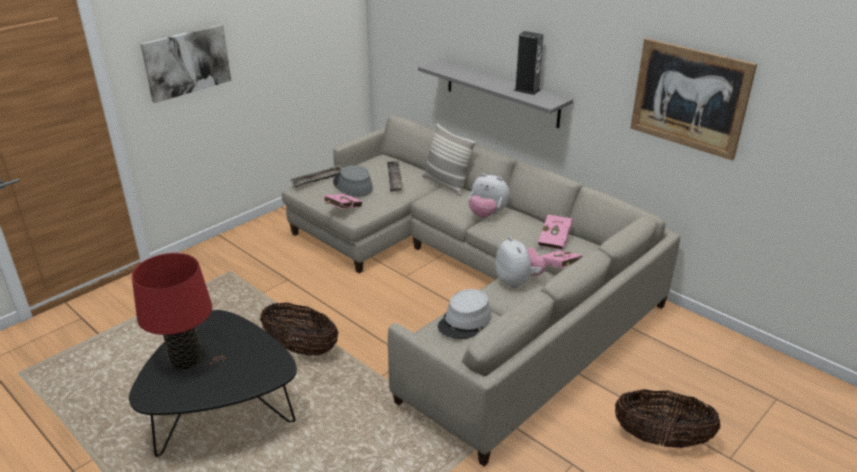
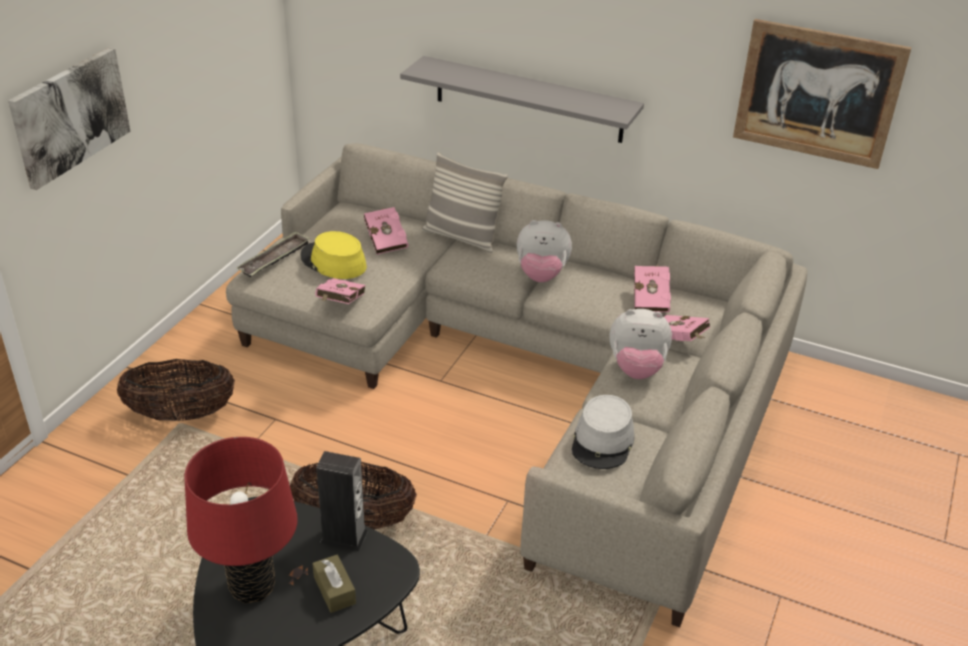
camera: 20 degrees left, 5 degrees up
grey hat [333,165,373,197] -> yellow hat [301,231,367,279]
tray [385,161,403,191] -> pink book [364,207,408,255]
plush toy [495,237,546,288] -> plush toy turned 135 degrees clockwise [609,309,672,379]
speaker [514,31,543,95] -> speaker moved to [316,451,368,551]
basket [615,389,720,448] -> basket moved to [117,359,235,421]
none -> brown tissue box [312,555,356,613]

